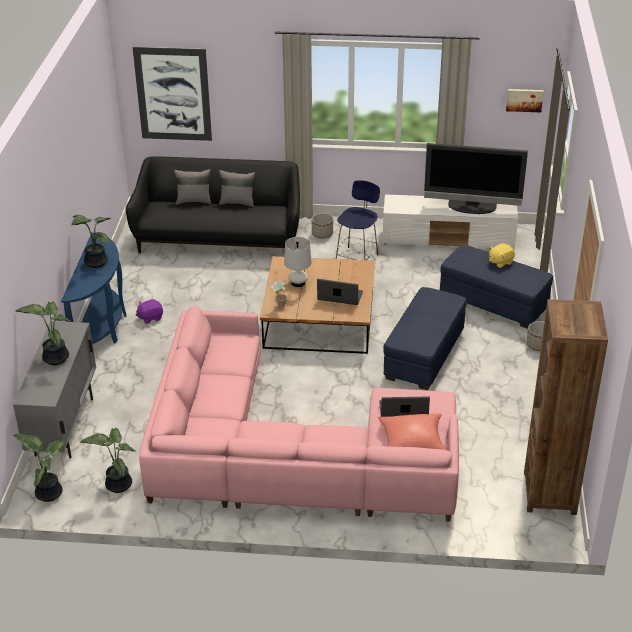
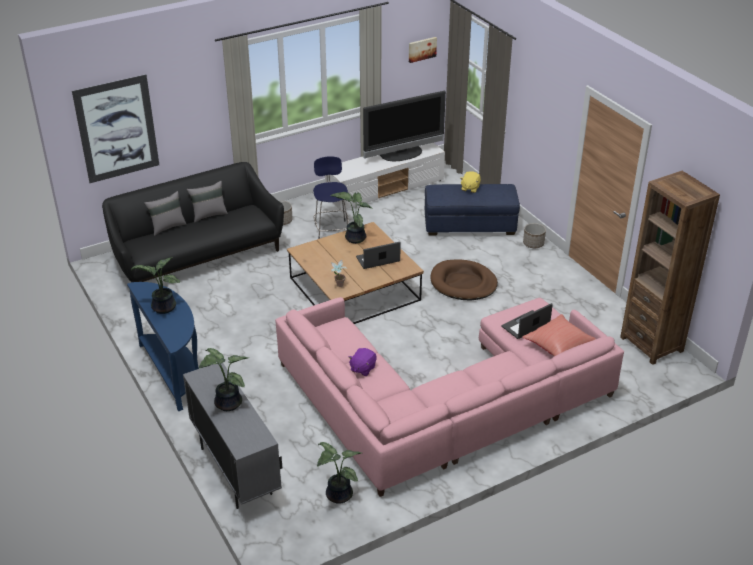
camera: 35 degrees left, 0 degrees up
potted plant [13,434,65,502] -> potted plant moved to [330,192,373,244]
purple plush toy [136,299,163,324] -> purple plush toy moved to [349,348,377,376]
white table lamp [284,237,312,287] -> none
blue ottoman [383,287,467,390] -> brown dog bed [430,259,498,300]

